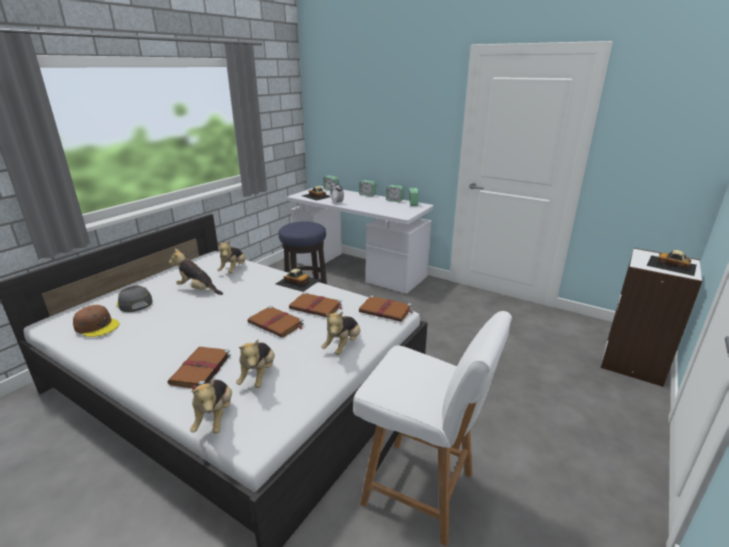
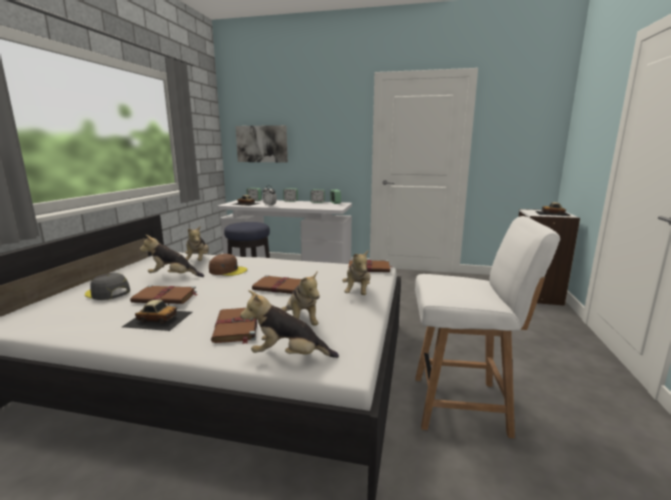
camera: 20 degrees left, 10 degrees down
brown cap [73,305,119,337] -> brown cap moved to [209,254,247,276]
plush toy [190,380,232,434] -> plush toy turned 120 degrees clockwise [240,290,339,358]
toy car [276,268,320,292] -> toy car moved to [122,299,192,331]
brown book [289,292,343,317] -> brown book moved to [130,285,198,304]
none -> picture [235,125,288,162]

